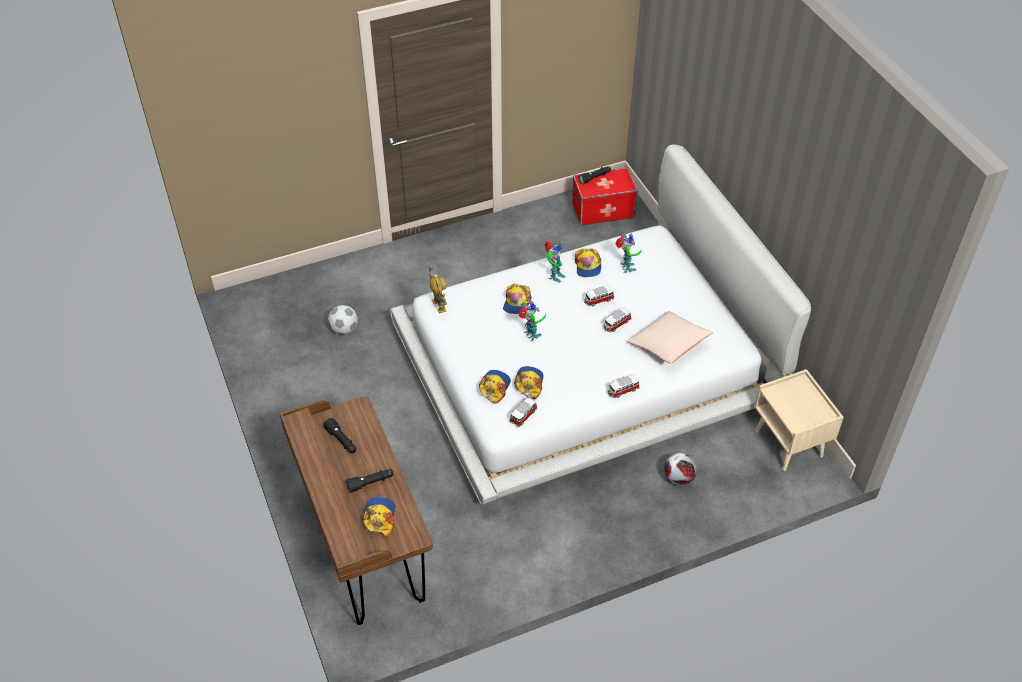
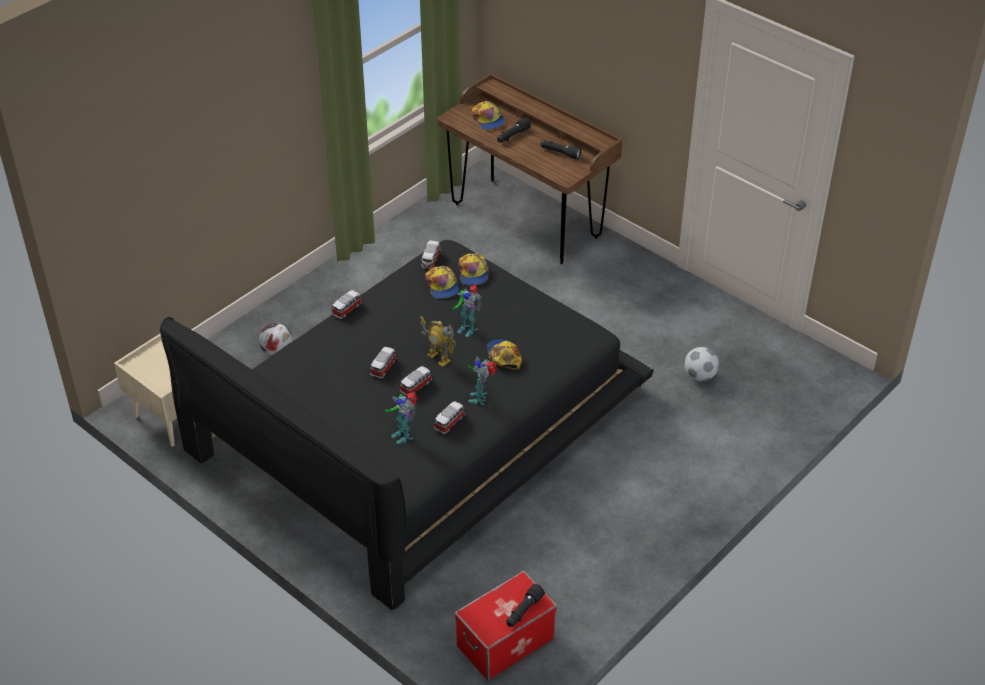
camera: 155 degrees right, 5 degrees down
white bed [390,144,811,505] -> black bed [160,240,654,610]
toy robot [429,265,447,314] -> toy robot moved to [420,316,456,367]
cap [575,248,601,277] -> toy car [434,401,465,434]
beige pillow [627,311,713,364] -> none

